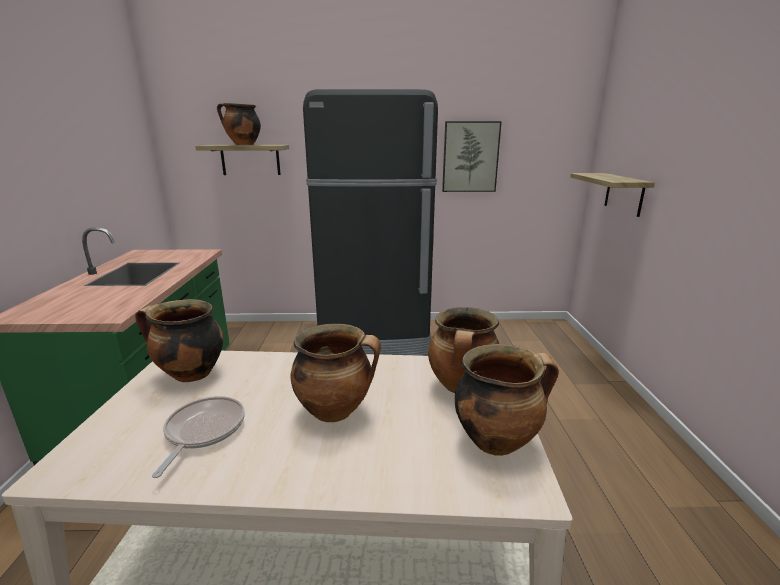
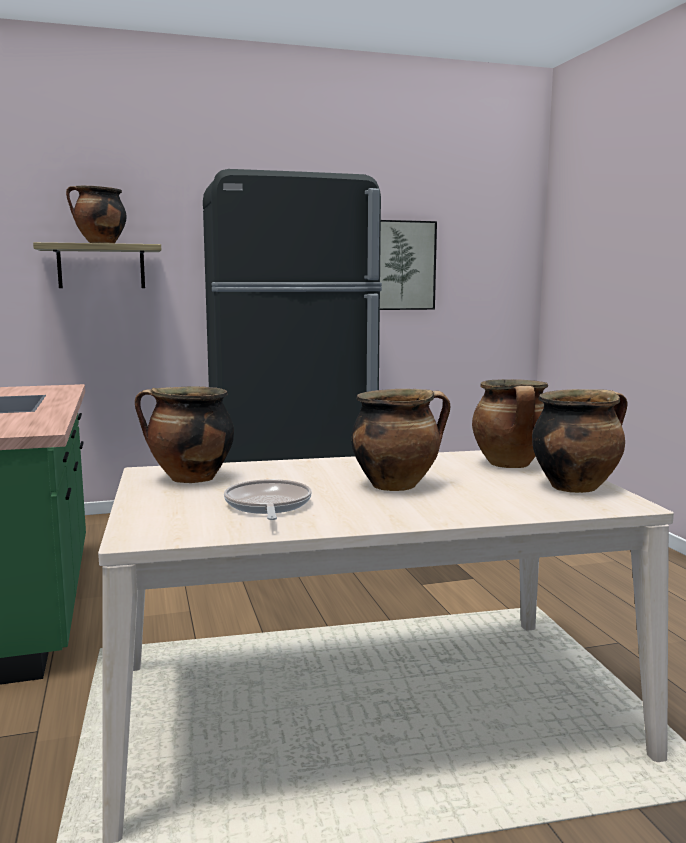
camera: 15 degrees left, 10 degrees down
shelf [570,173,655,217] -> none

